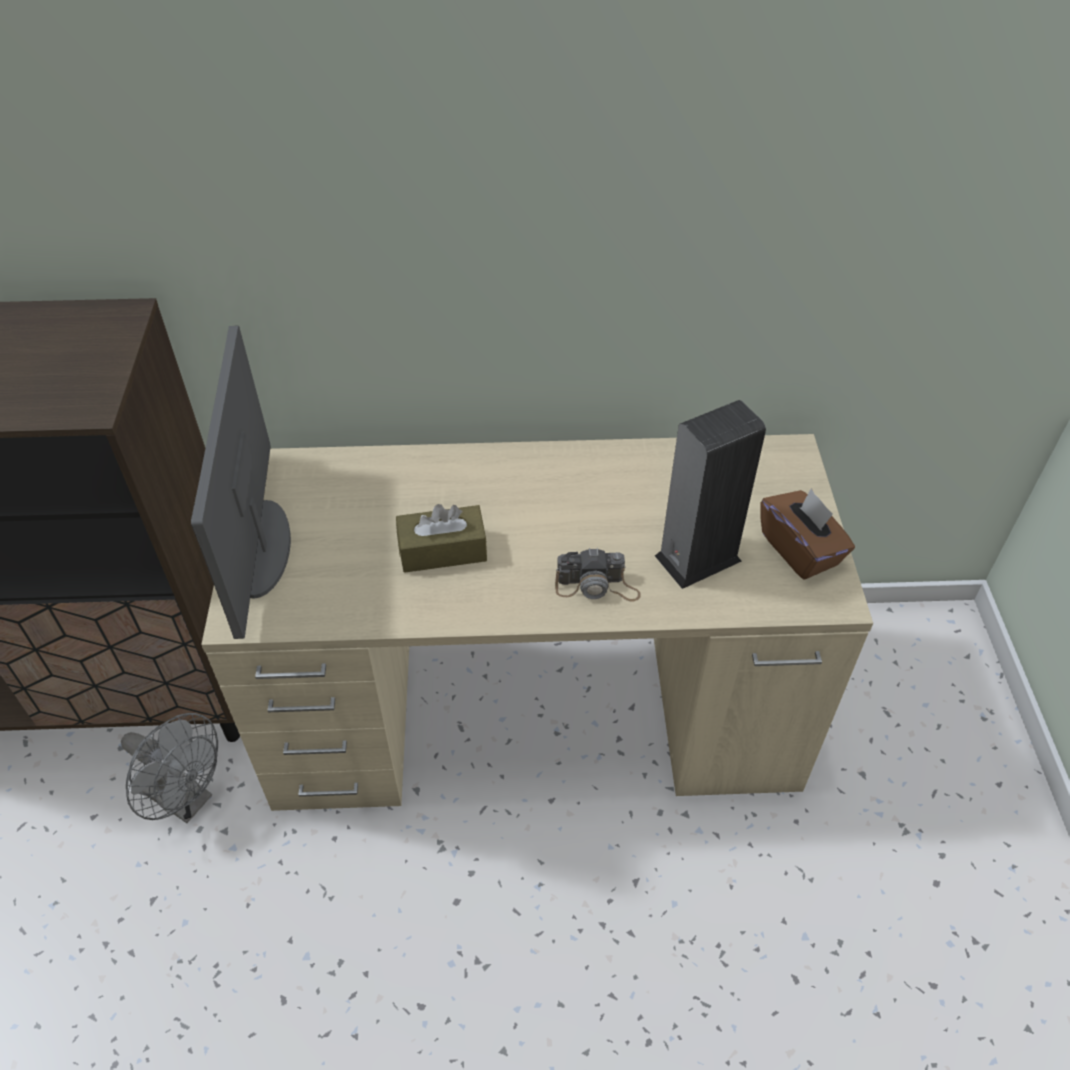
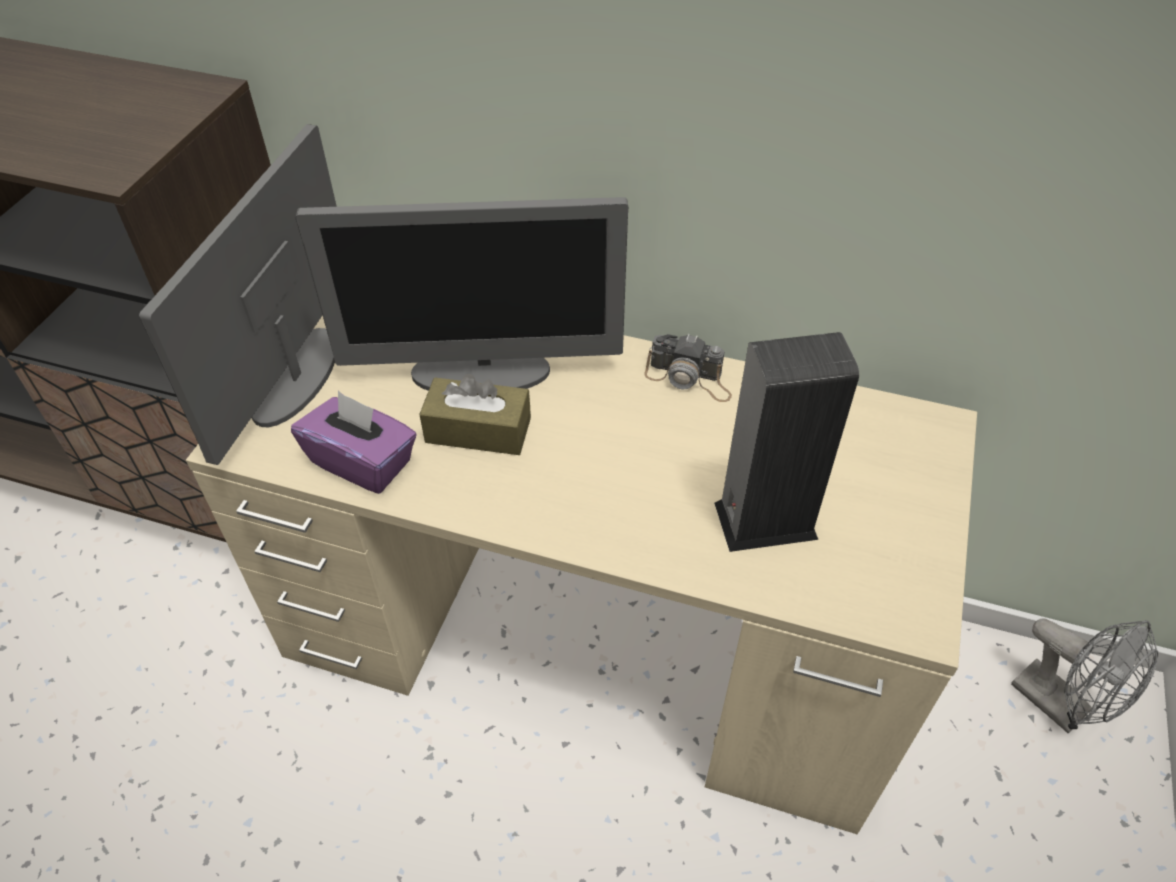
camera: 20 degrees right, 0 degrees up
grey fan [121,713,218,823] -> grey fan moved to [1011,619,1158,733]
camera [555,548,641,602] -> camera moved to [644,334,732,402]
brown tissue box [760,488,855,580] -> none
none -> purple tissue box [291,391,417,494]
none -> monitor [296,197,628,391]

